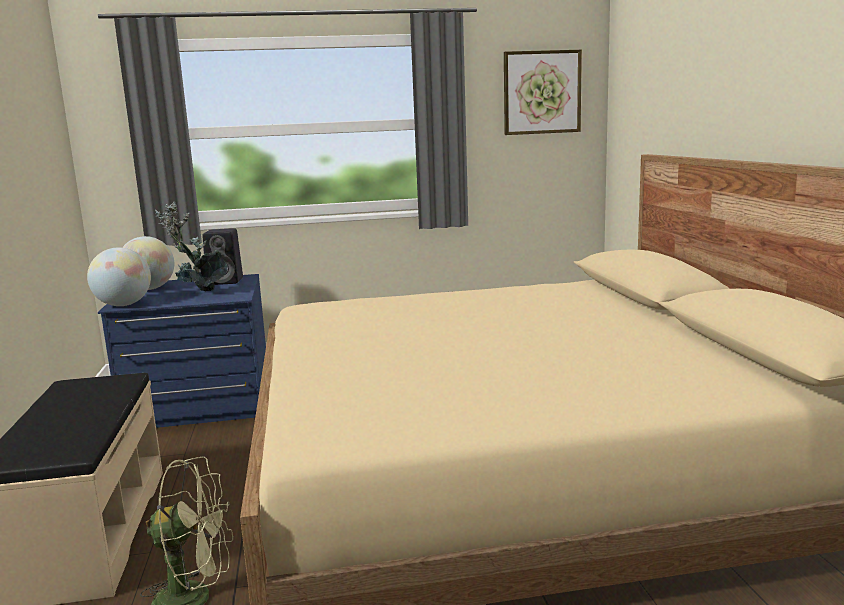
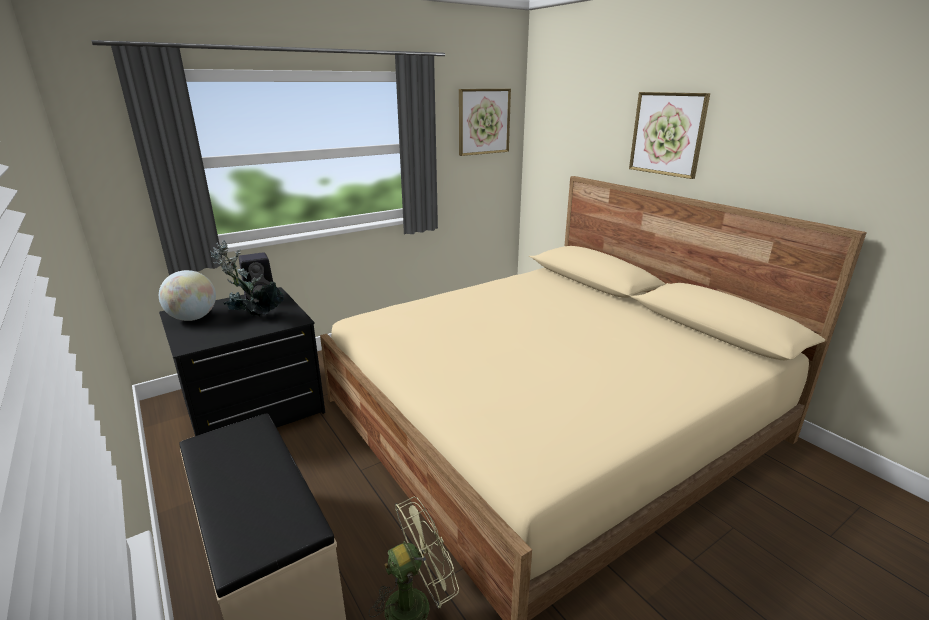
camera: 25 degrees left, 10 degrees up
globe [87,248,151,306] -> none
blue dresser [98,274,266,428] -> black dresser [159,287,325,436]
none -> picture [629,92,710,179]

